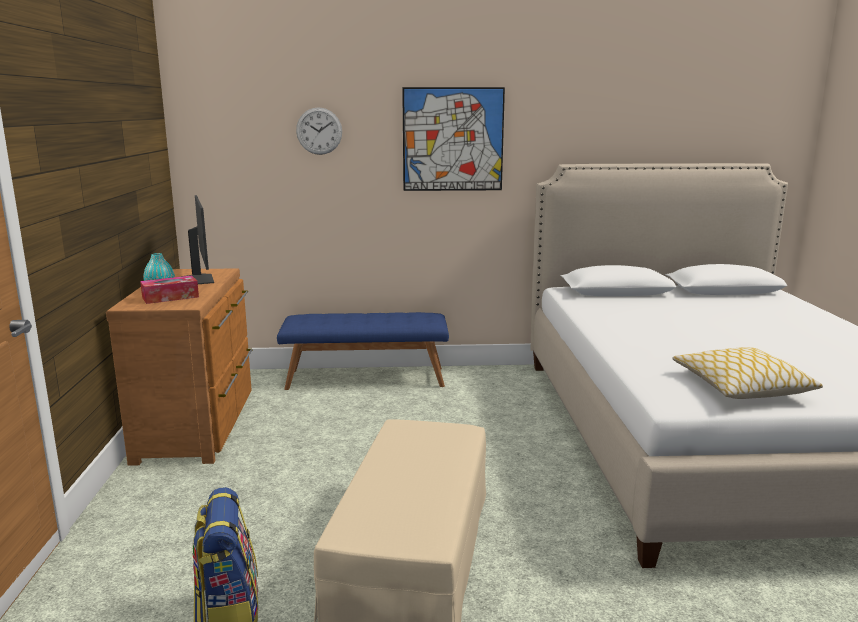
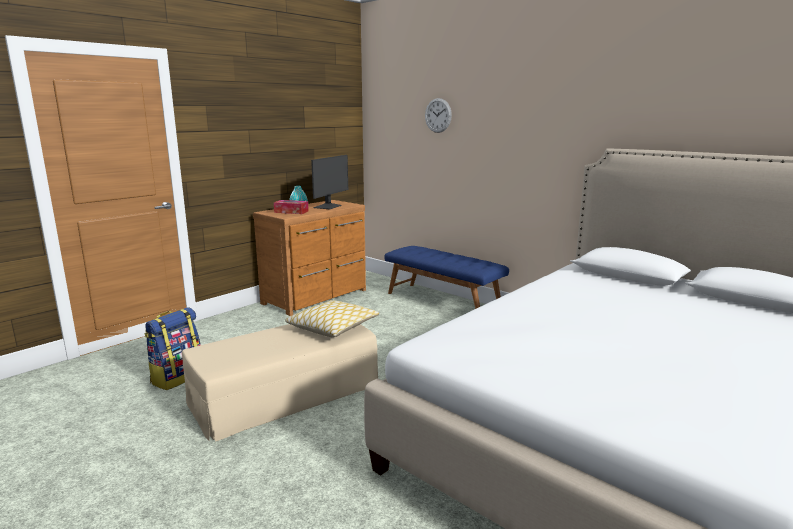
camera: 45 degrees right, 0 degrees up
picture [402,87,505,191] -> none
pillow [672,347,823,399] -> pillow moved to [285,300,379,337]

